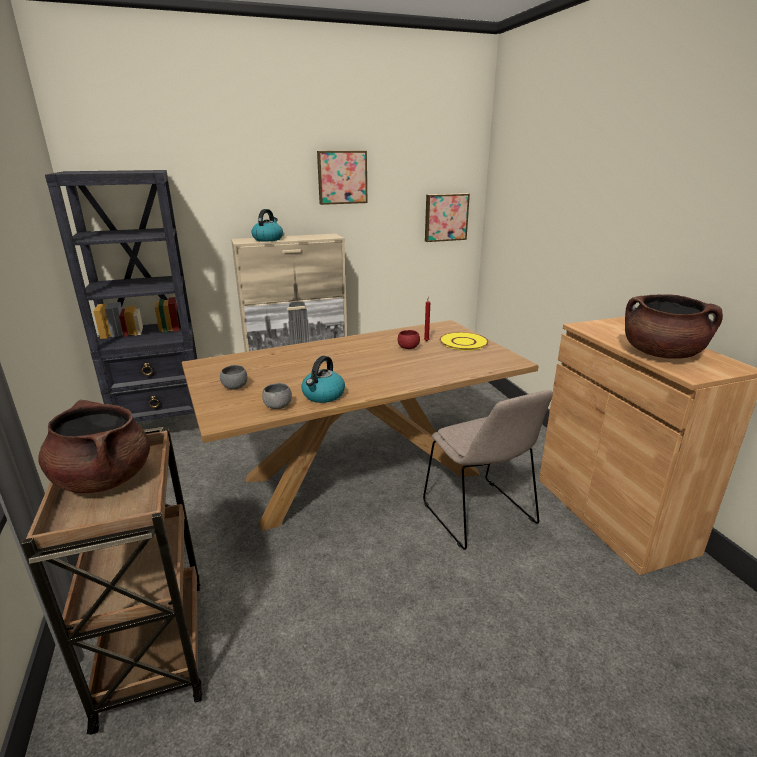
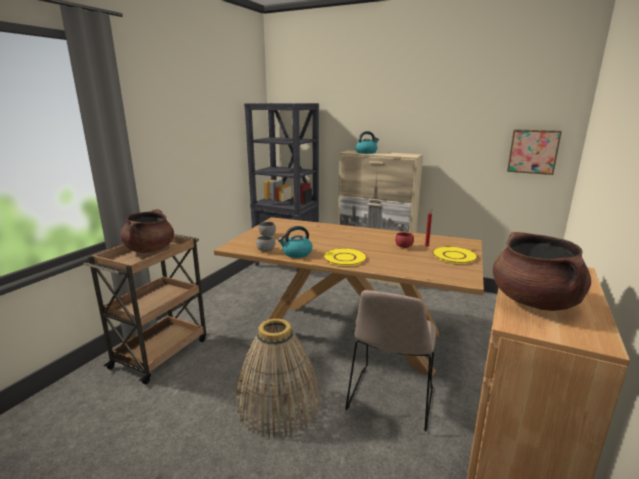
camera: 45 degrees right, 5 degrees down
picture [317,151,367,205] -> none
none -> basket [235,319,320,438]
none -> yellow plate [323,248,367,266]

